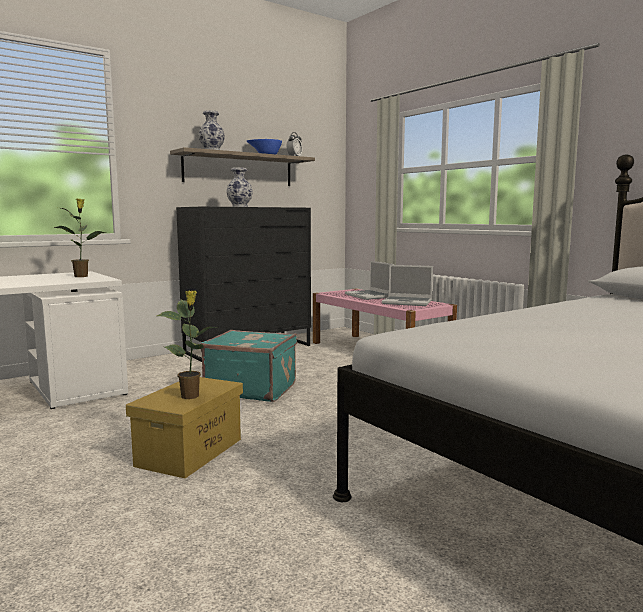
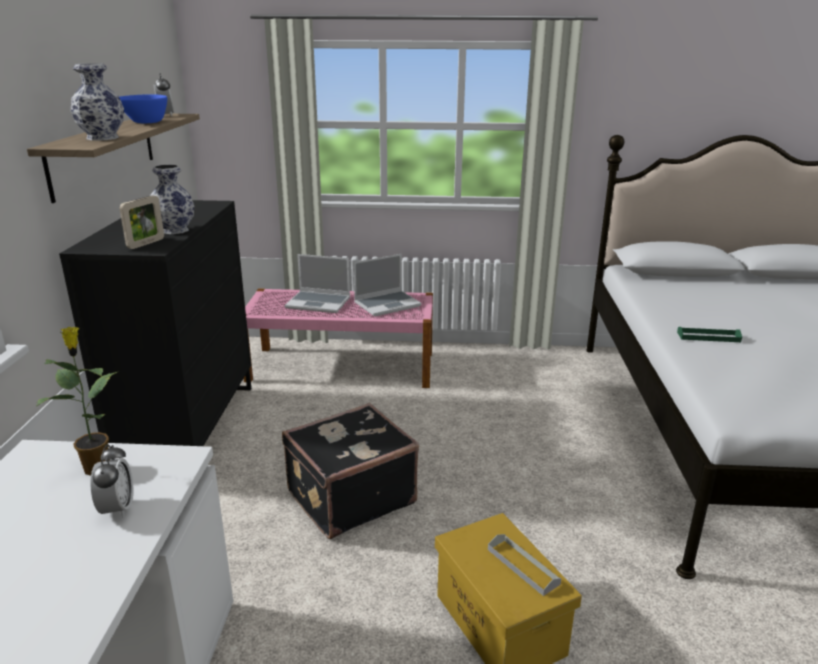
camera: 50 degrees left, 15 degrees up
potted plant [157,290,218,399] -> grey tray [488,534,561,596]
turquoise suitcase [201,330,297,402] -> black suitcase [282,403,419,539]
none -> alarm clock [90,444,133,518]
none -> picture frame [119,195,164,249]
none -> green tray [677,327,742,342]

